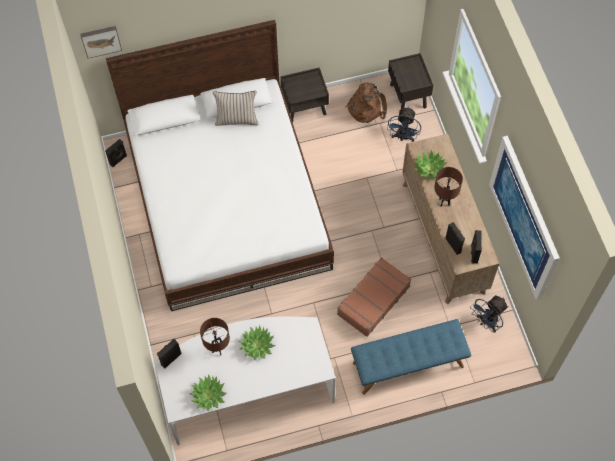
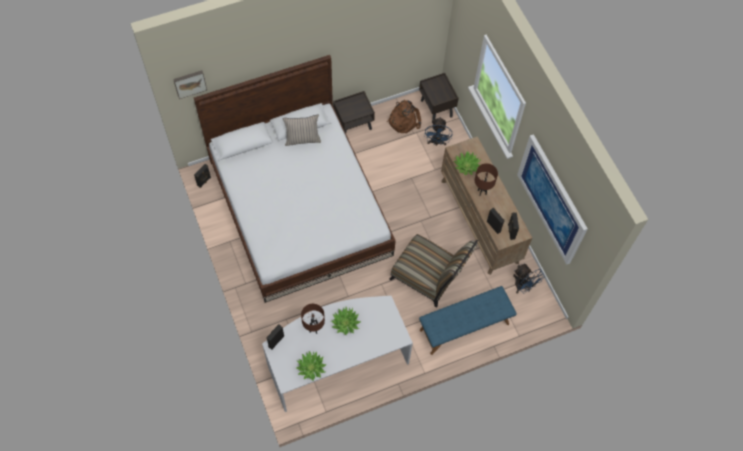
camera: 10 degrees left, 0 degrees up
brown suitcase [337,257,411,337] -> chair [389,234,478,308]
blue fan [470,295,508,333] -> blue fan turned 75 degrees counterclockwise [513,264,545,294]

